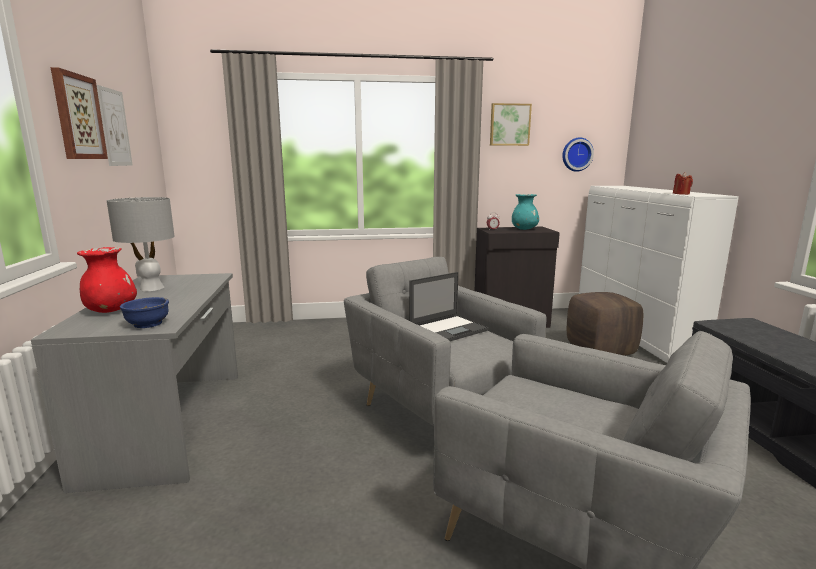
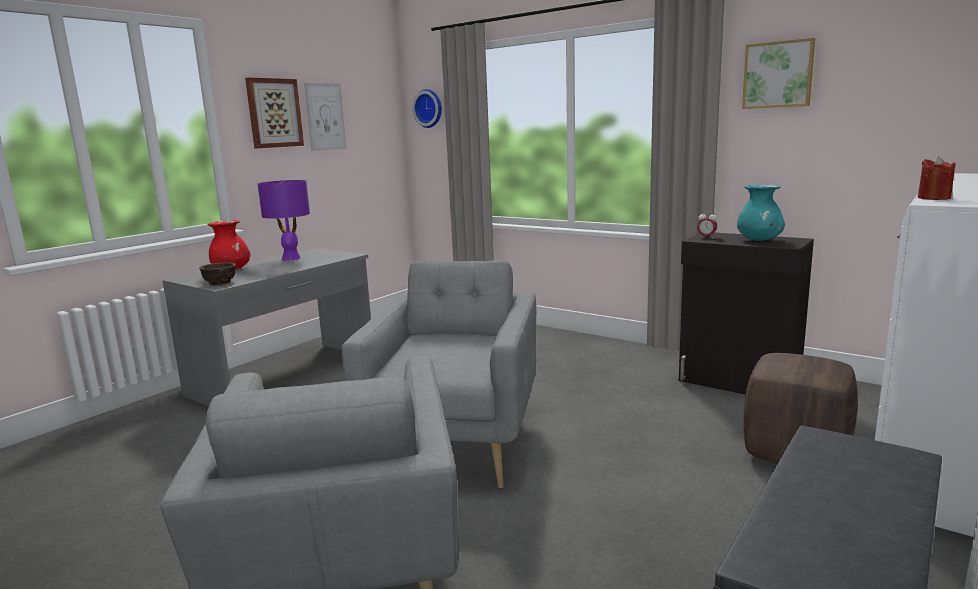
camera: 45 degrees right, 0 degrees up
grey table lamp [106,197,175,291] -> purple table lamp [258,180,310,260]
blue bowl [120,297,169,328] -> brown bowl [199,262,236,285]
laptop [409,272,489,341] -> none
wall clock [562,138,594,172] -> wall clock moved to [412,89,442,128]

